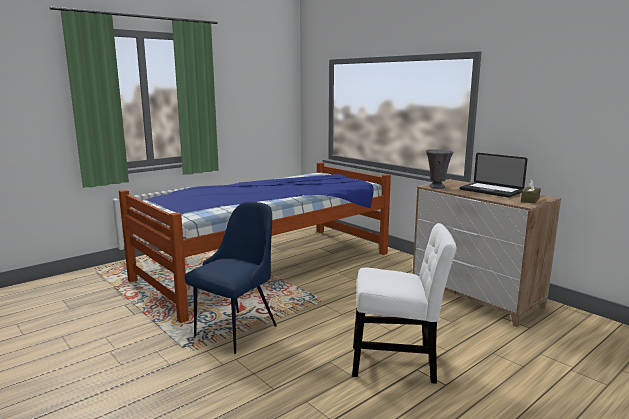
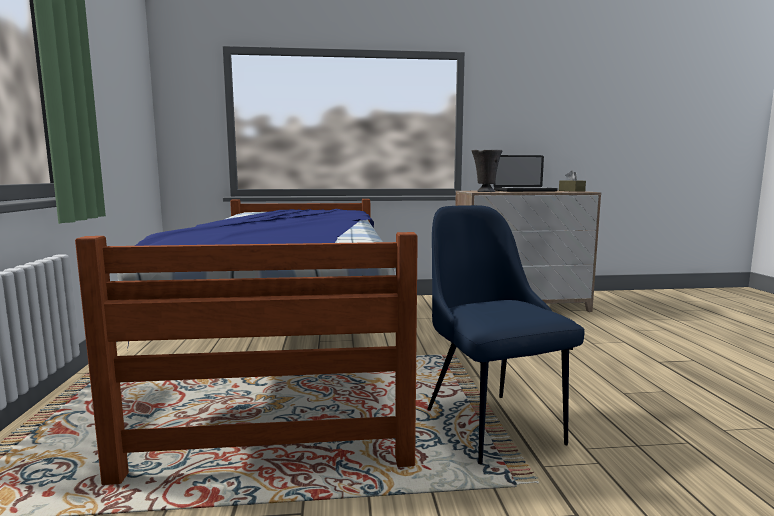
camera: 55 degrees left, 5 degrees down
white chair [352,223,457,384] -> none

